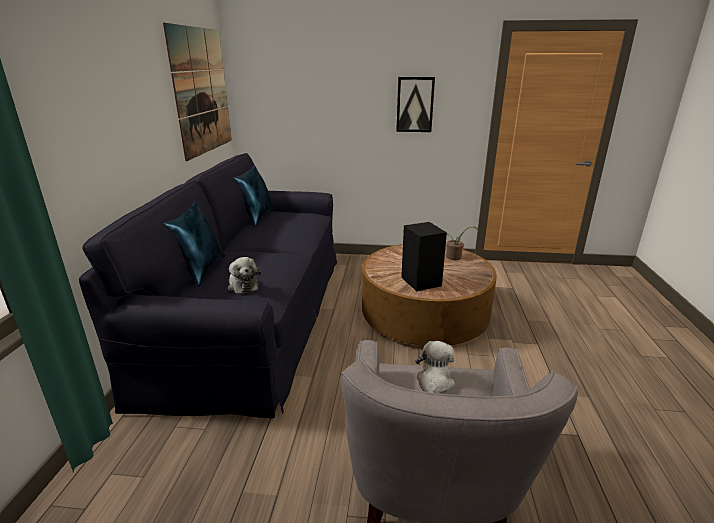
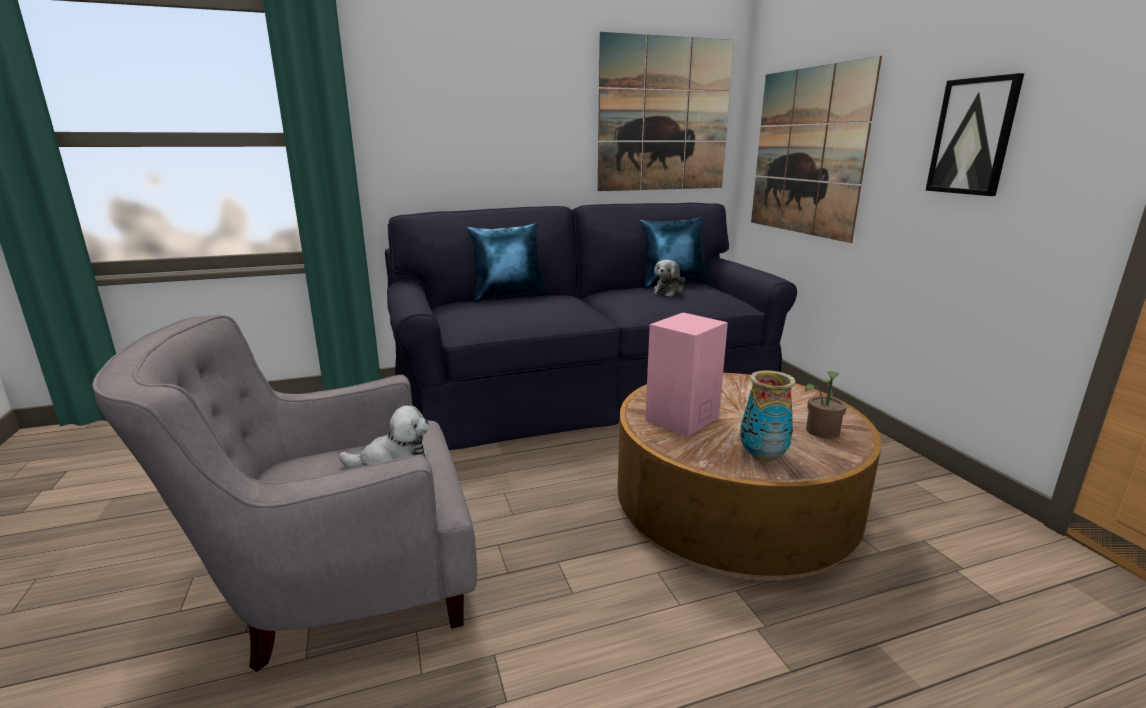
camera: 65 degrees right, 5 degrees down
plush toy [228,257,261,294] -> plush toy moved to [654,260,685,297]
black speaker [401,222,447,291] -> pink speaker [645,312,728,437]
none -> vase [740,370,796,462]
none -> picture [751,56,882,243]

